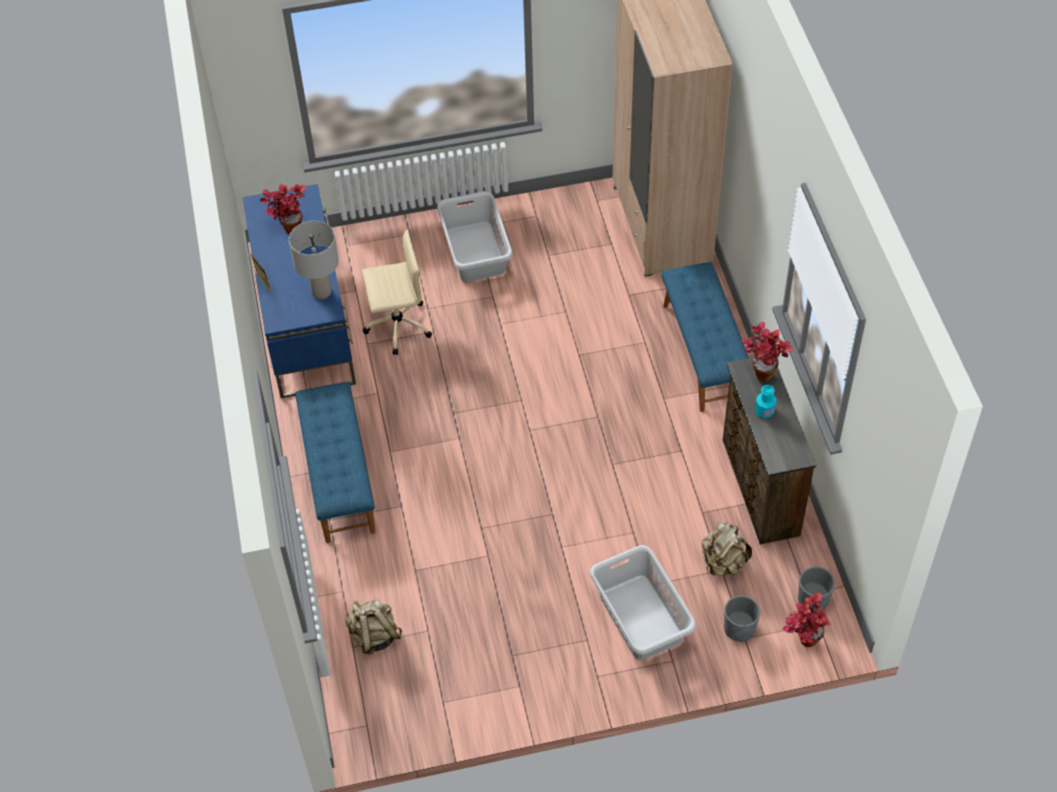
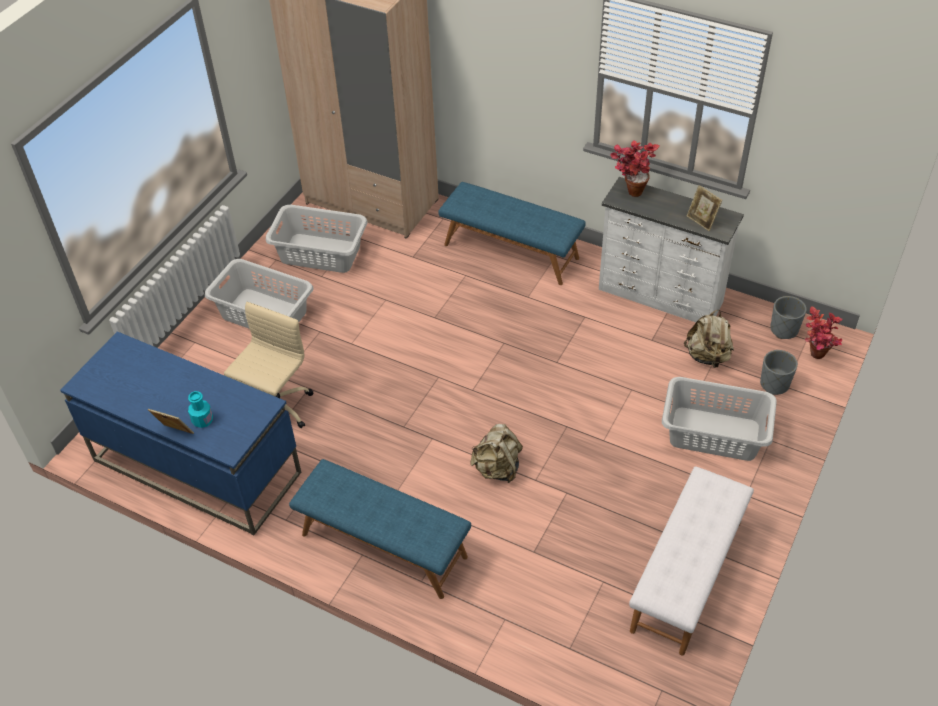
camera: 50 degrees left, 5 degrees down
potted plant [260,183,306,234] -> none
grey table lamp [289,221,339,299] -> none
beige backpack [346,600,402,654] -> beige backpack moved to [470,424,523,483]
brown dresser [723,357,816,544] -> white dresser [599,177,744,322]
turquoise bottle [755,385,776,418] -> turquoise bottle moved to [188,391,213,428]
none -> grey laundry basket [266,205,368,273]
none -> white bench [629,467,754,655]
none -> picture frame [687,185,722,231]

